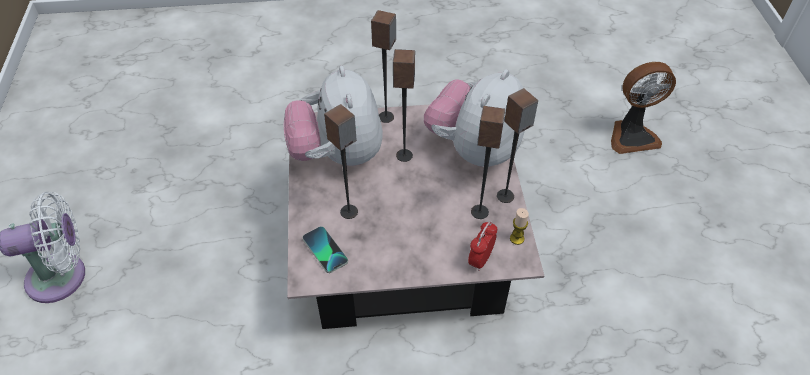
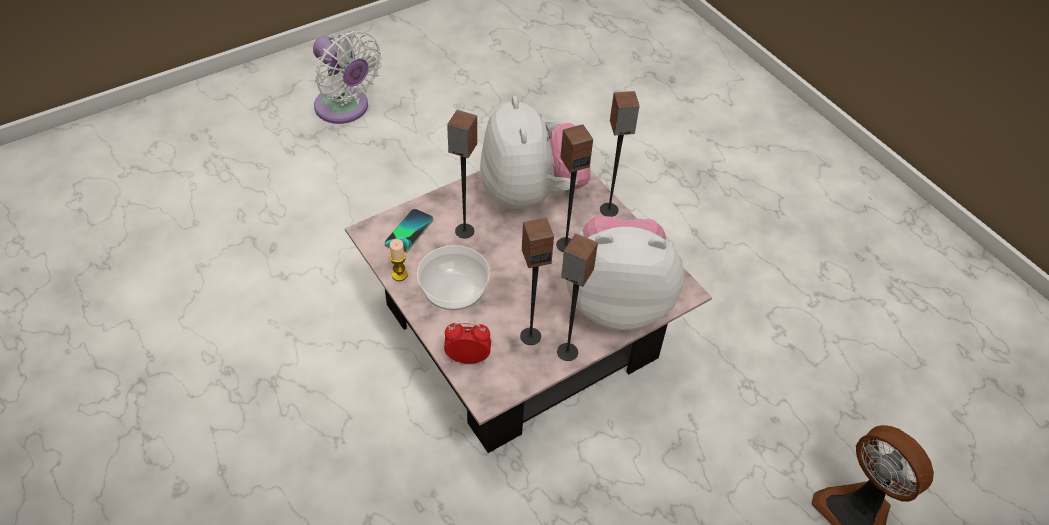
camera: 60 degrees right, 0 degrees up
plush toy [283,66,383,166] -> plush toy turned 120 degrees clockwise [480,96,590,210]
candle [510,208,529,245] -> candle moved to [389,239,408,281]
none -> bowl [417,245,490,310]

